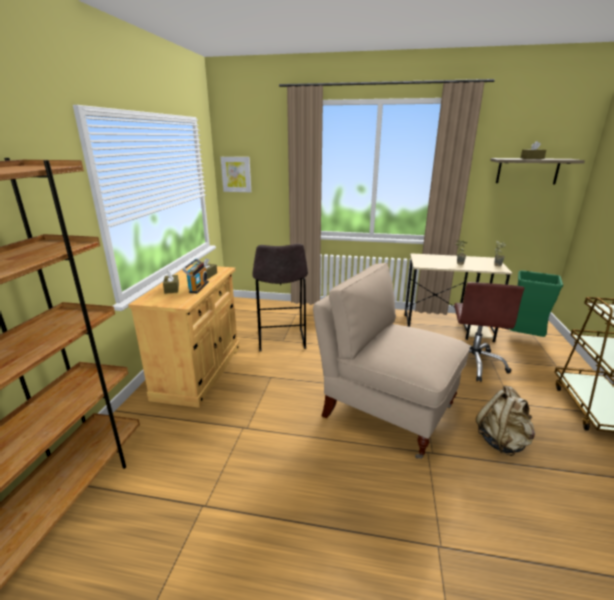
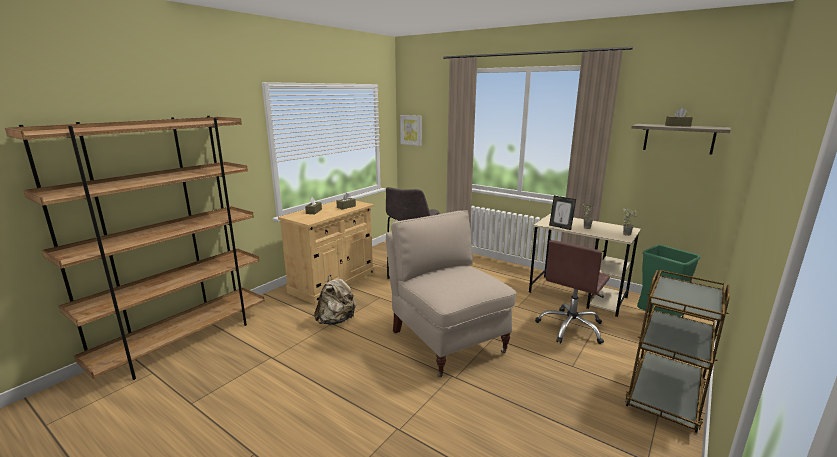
camera: 25 degrees right, 5 degrees down
radio [182,258,209,293] -> none
beige backpack [476,385,535,456] -> beige backpack moved to [314,275,357,325]
none -> picture frame [549,196,576,230]

